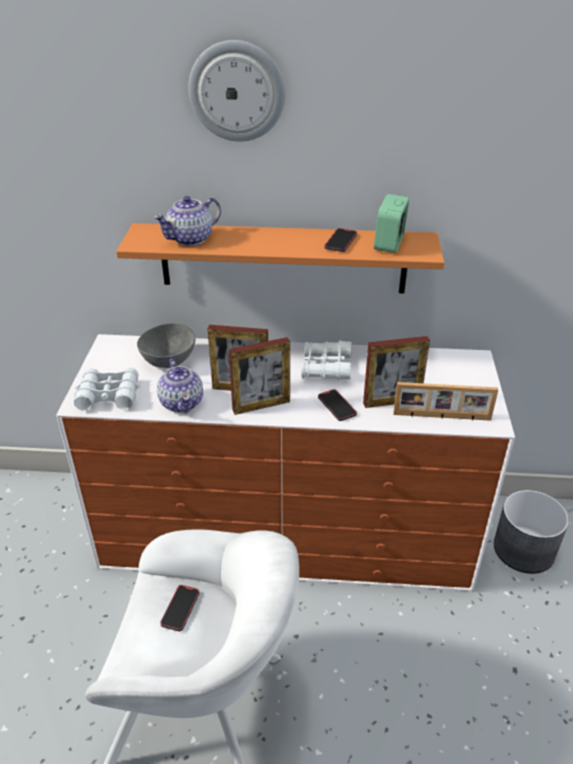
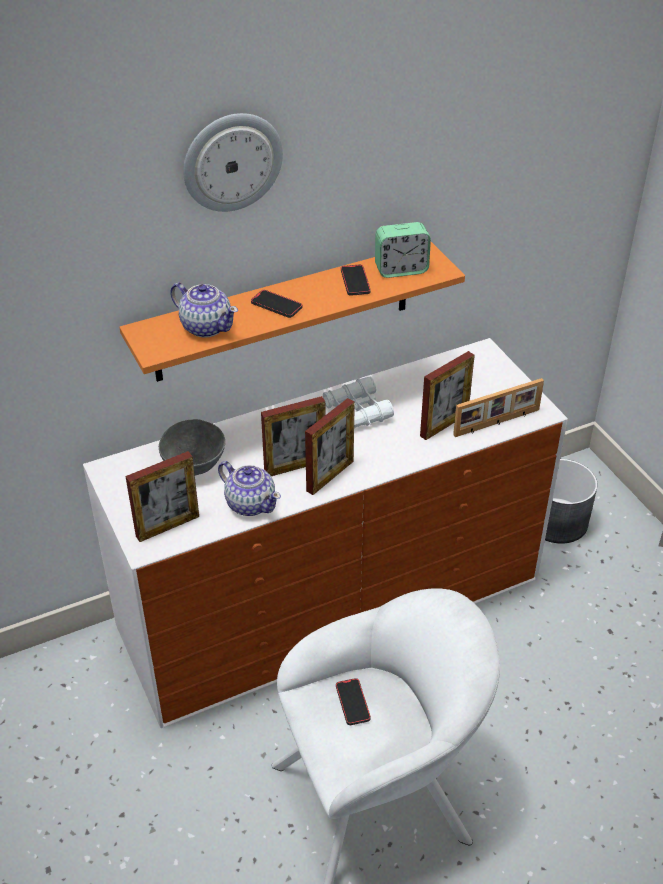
camera: 30 degrees left, 5 degrees up
white binoculars [74,368,140,411] -> picture frame [125,451,199,542]
teapot [153,196,221,246] -> teapot turned 75 degrees counterclockwise [170,282,238,338]
phone [318,389,357,421] -> phone moved to [251,290,302,318]
alarm clock [374,194,410,253] -> alarm clock turned 90 degrees counterclockwise [375,222,431,278]

